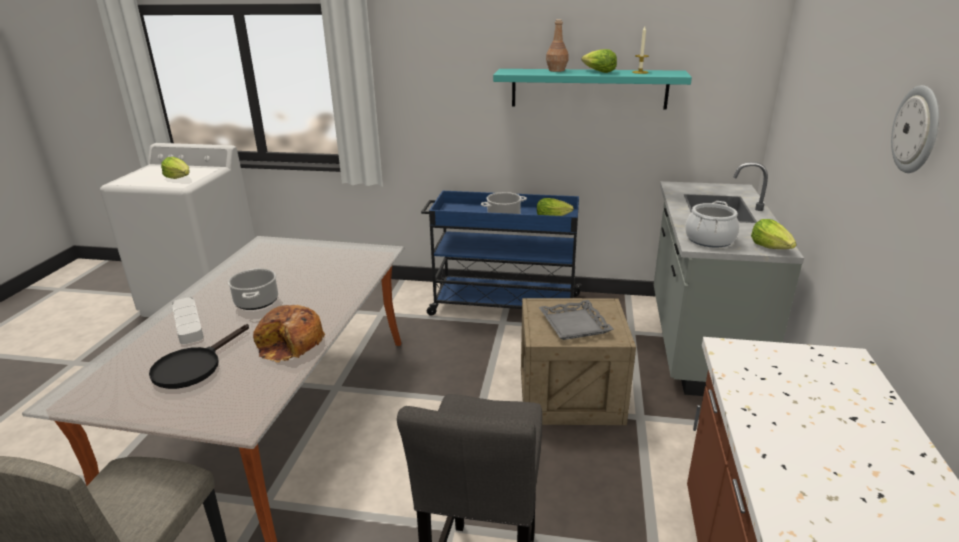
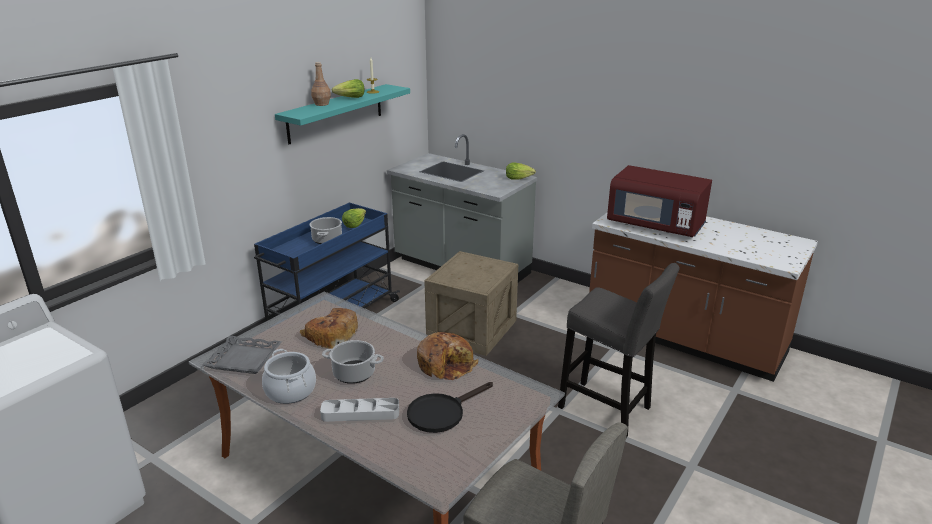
camera: 65 degrees left, 0 degrees up
black frying pan [149,324,249,389] -> black frying pan turned 90 degrees clockwise [407,382,493,433]
lettuce [161,157,190,179] -> none
grey tray [539,300,614,340] -> grey tray moved to [203,336,282,374]
cooking pot [685,201,739,248] -> cooking pot moved to [262,349,316,404]
wall clock [891,85,939,173] -> none
none -> bread [300,308,358,349]
none -> red microwave [607,165,712,237]

